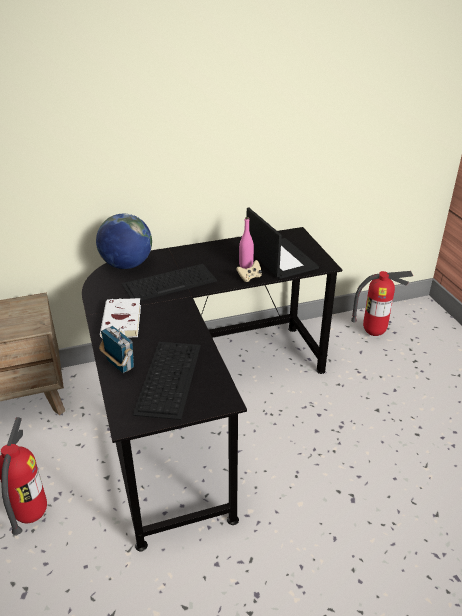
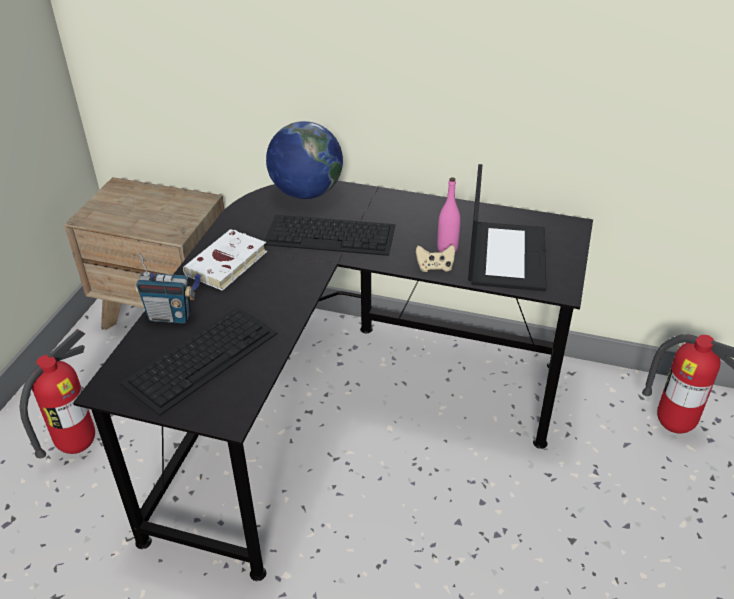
camera: 35 degrees right, 5 degrees up
radio [99,326,134,373] -> radio turned 105 degrees clockwise [135,252,195,323]

